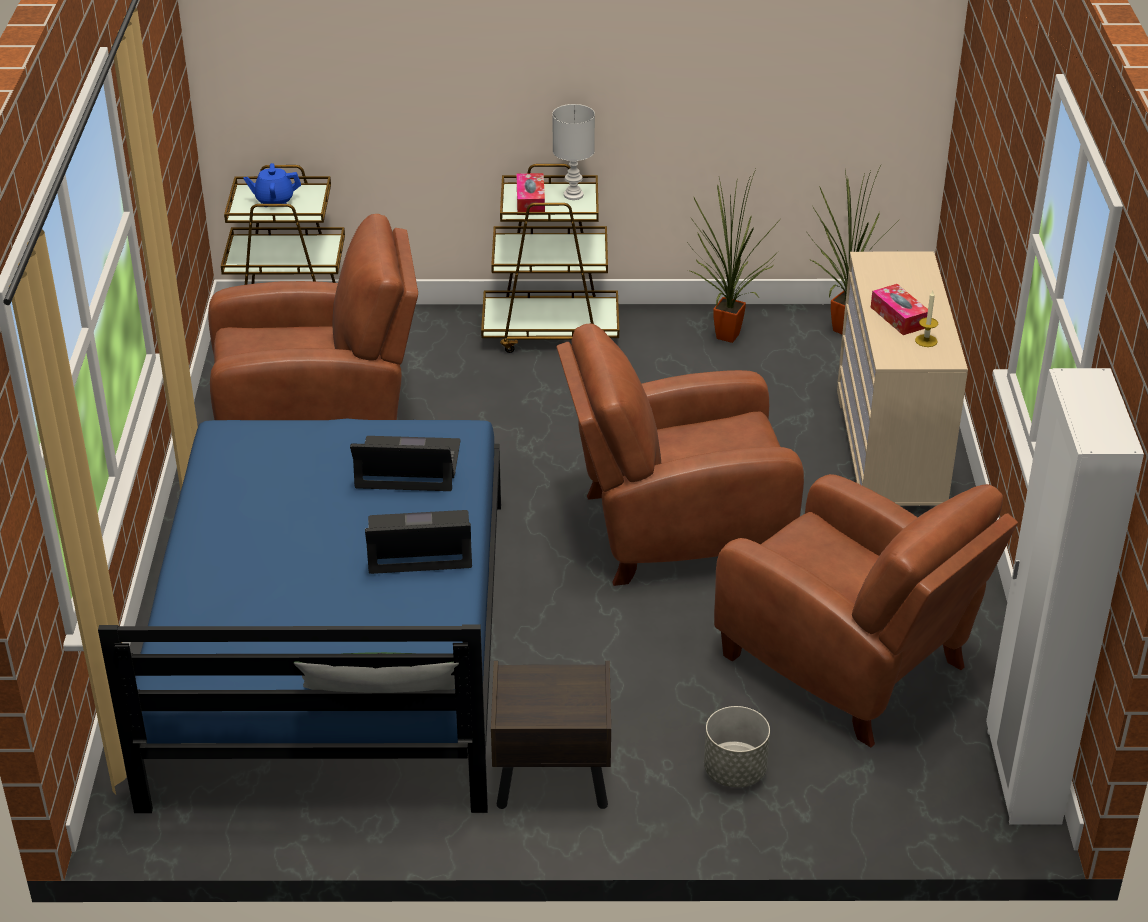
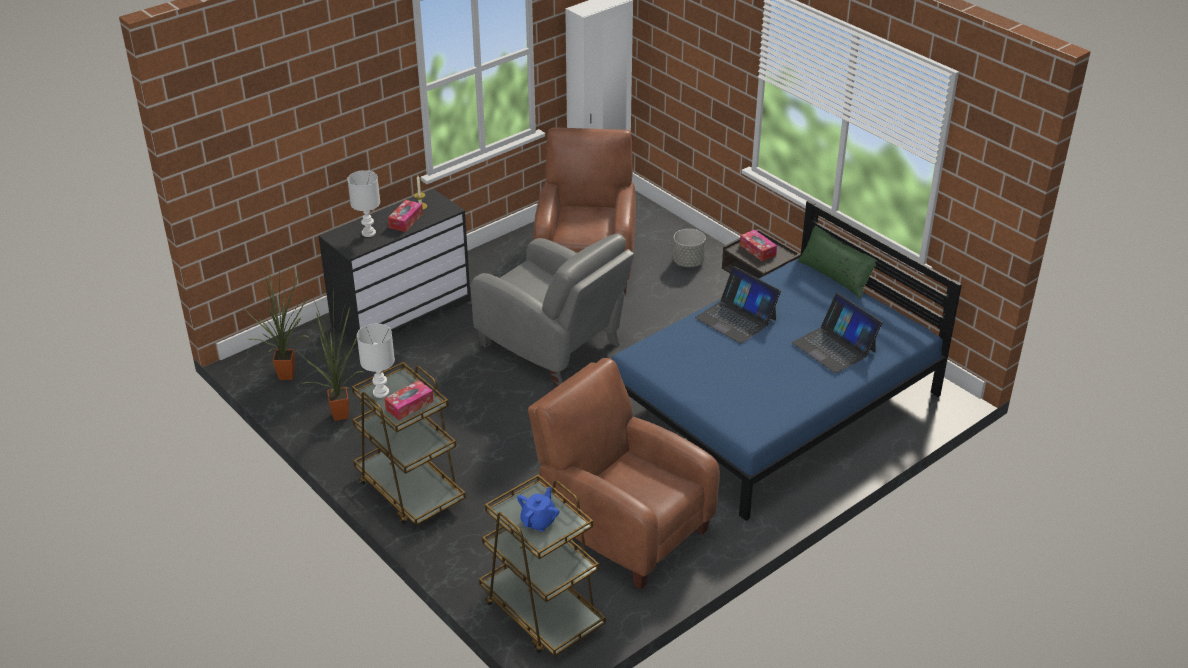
camera: 130 degrees left, 0 degrees up
blue teapot [244,163,301,204] -> blue teapot turned 105 degrees counterclockwise [517,487,560,532]
laptop [350,436,461,491] -> laptop moved to [792,293,882,373]
brown armchair [556,324,804,586] -> grey armchair [471,234,634,386]
beige dresser [837,252,968,506] -> black dresser [318,189,470,345]
none -> white table lamp [347,170,380,237]
none -> tissue box [740,230,777,261]

